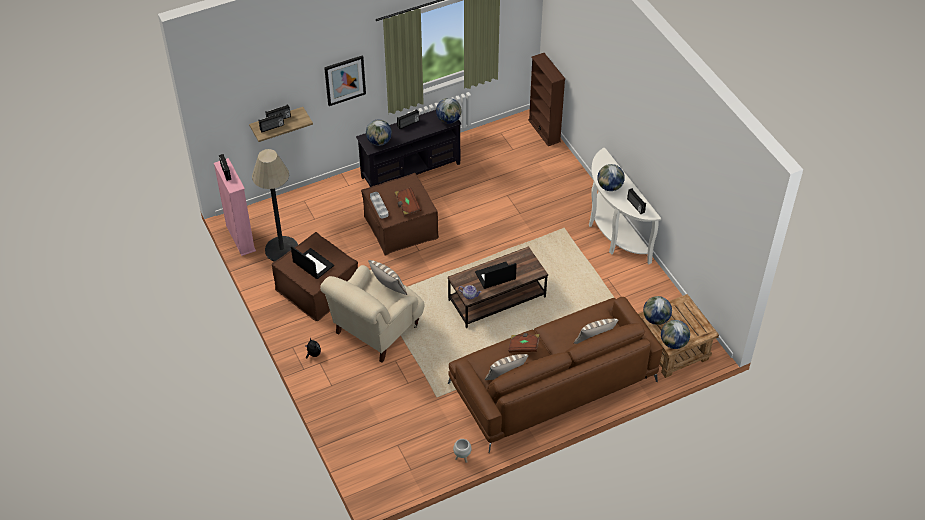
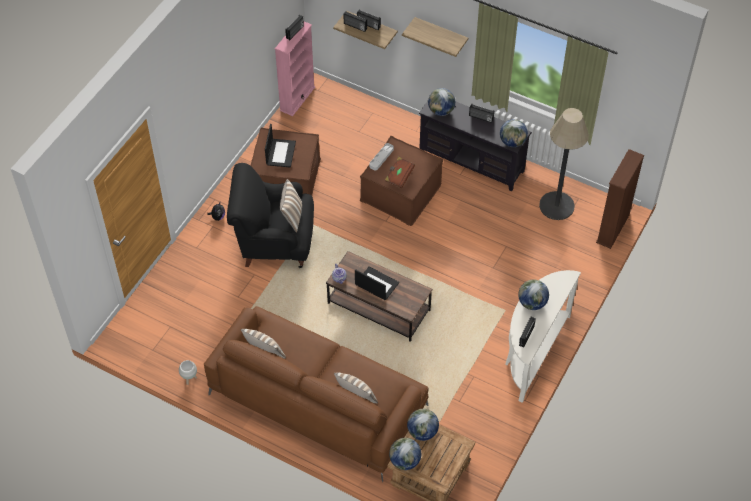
camera: 55 degrees right, 5 degrees up
floor lamp [252,149,298,262] -> floor lamp moved to [539,108,589,220]
beige armchair [320,265,424,363] -> black armchair [227,163,314,268]
picture [324,55,366,106] -> shelf [402,17,468,57]
brown book [508,333,540,352] -> none

